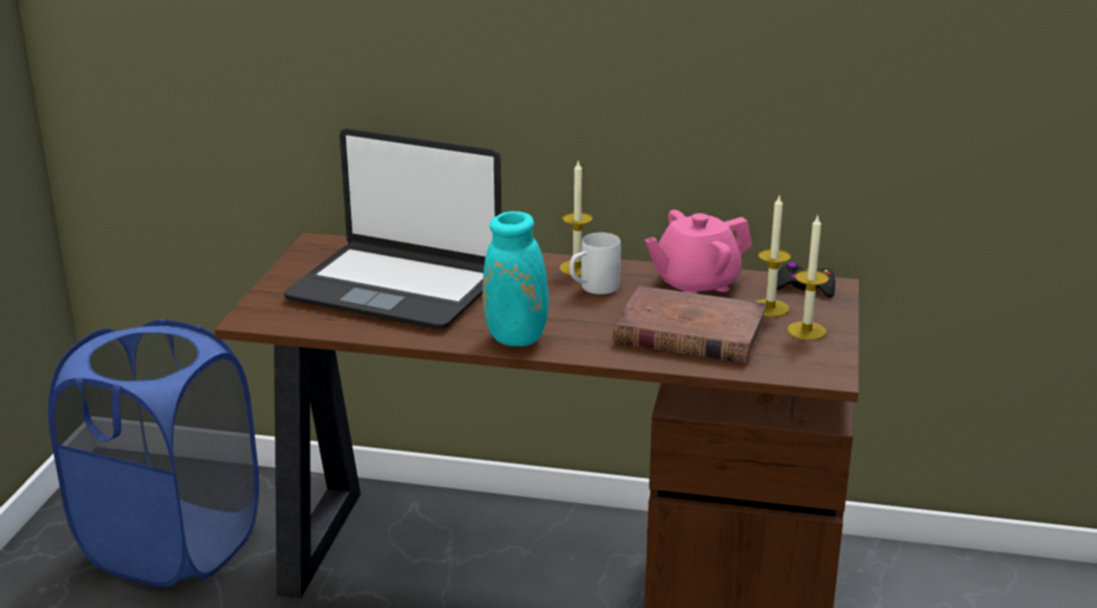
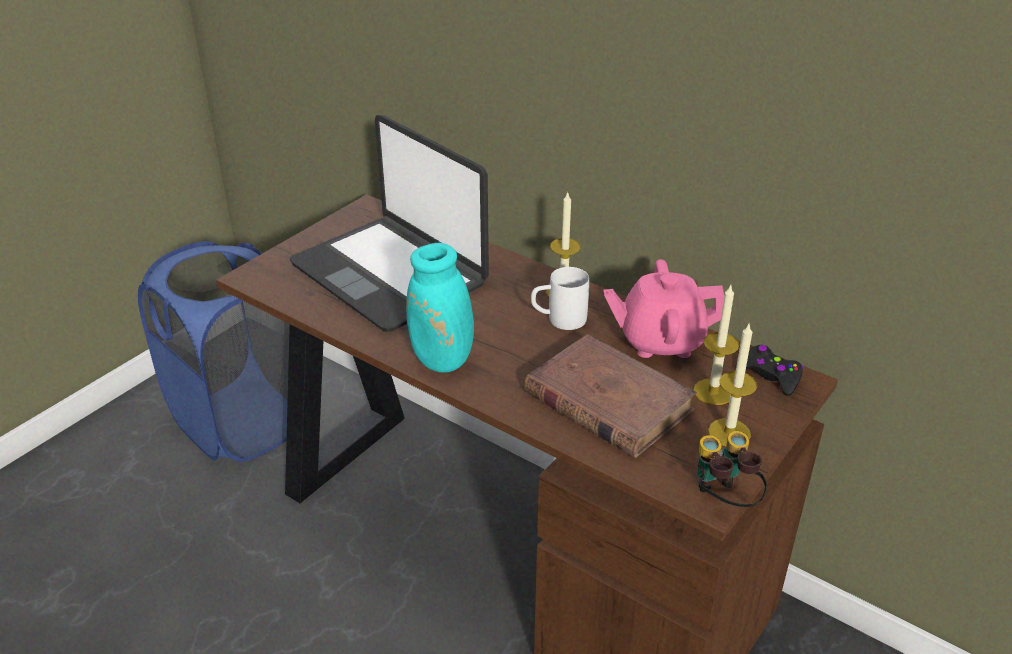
camera: 25 degrees right, 10 degrees up
none -> binoculars [697,431,767,507]

